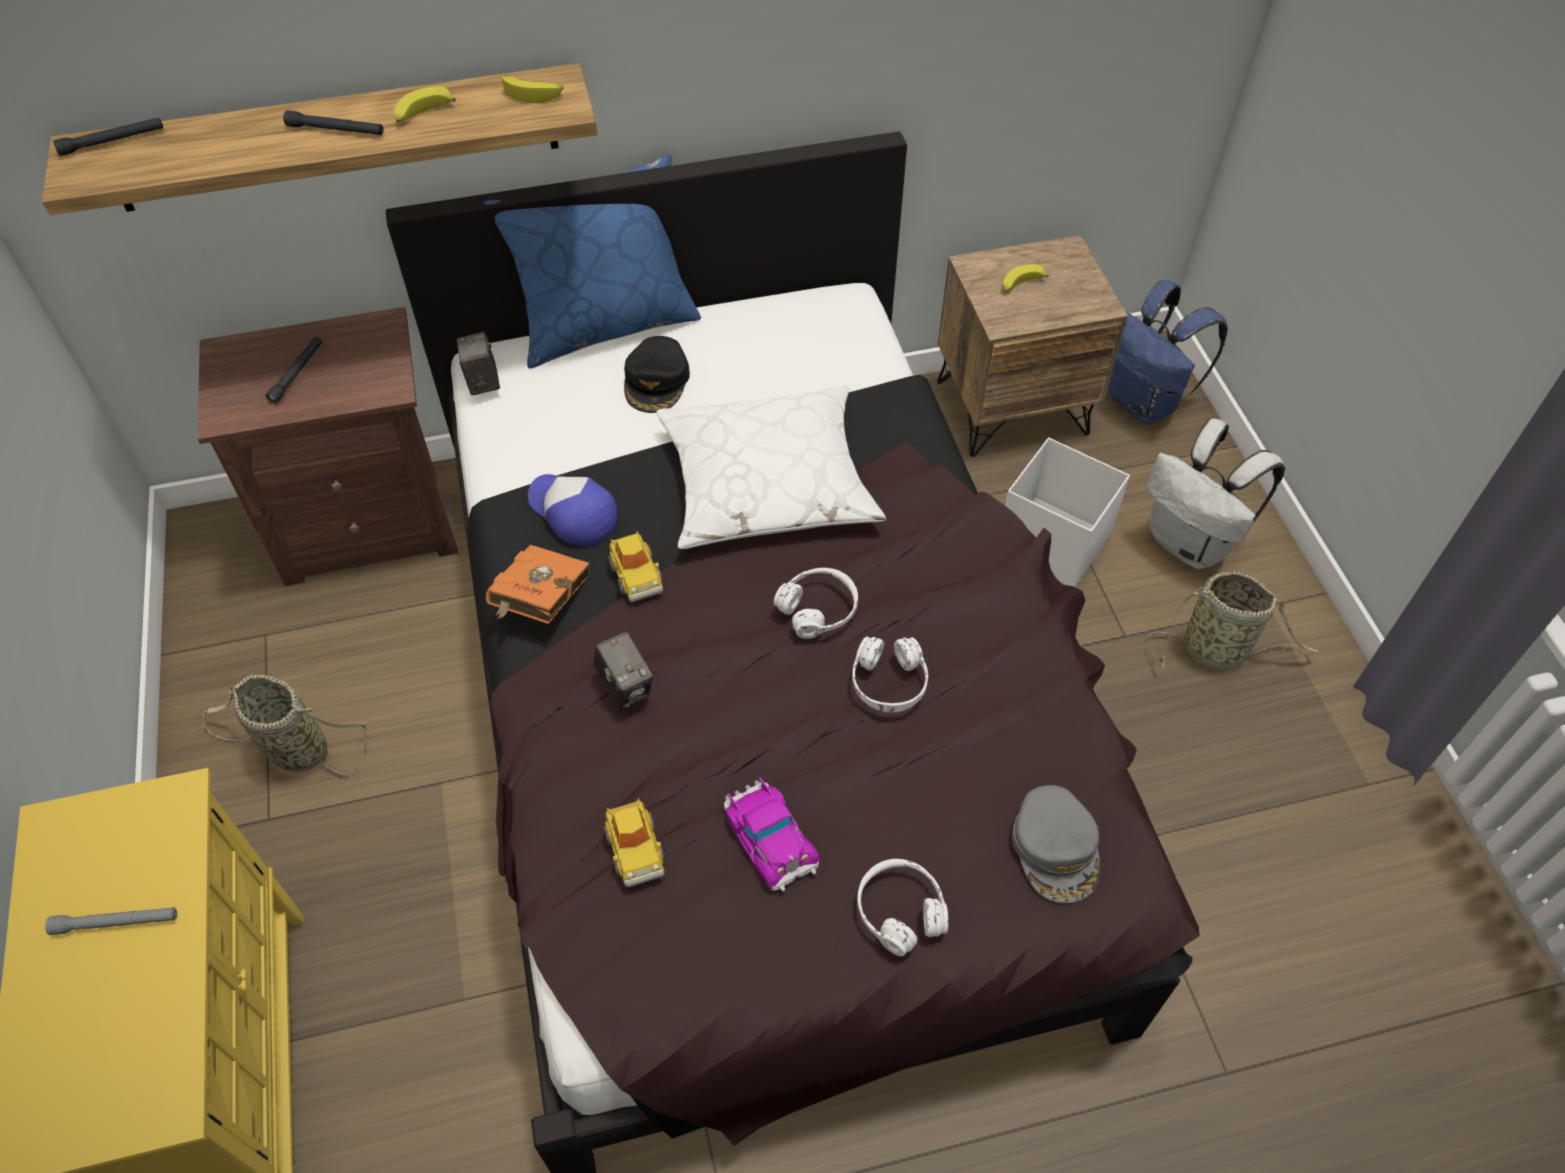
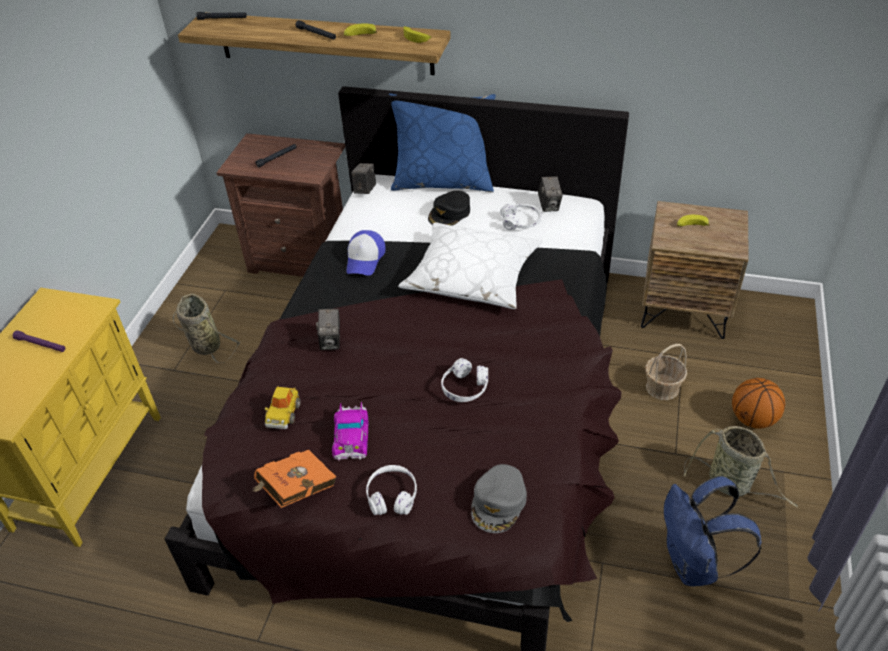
camera: 30 degrees right, 10 degrees down
grey flashlight [45,907,177,935] -> purple flashlight [13,330,65,352]
orange book [486,545,589,624] -> orange book moved to [252,450,336,508]
cap [528,474,617,546] -> cap turned 150 degrees counterclockwise [346,230,386,276]
toy car [608,531,663,602] -> none
white headphones [774,568,858,639] -> white headphones moved to [500,204,541,230]
white storage box [1005,438,1130,587] -> basket [645,344,687,400]
blue backpack [1108,280,1228,423] -> blue backpack moved to [664,476,762,586]
white backpack [1147,419,1285,569] -> basketball [732,378,785,429]
none -> camera [538,176,563,212]

